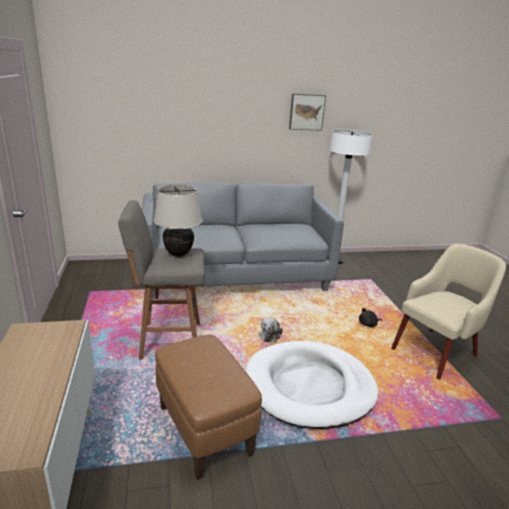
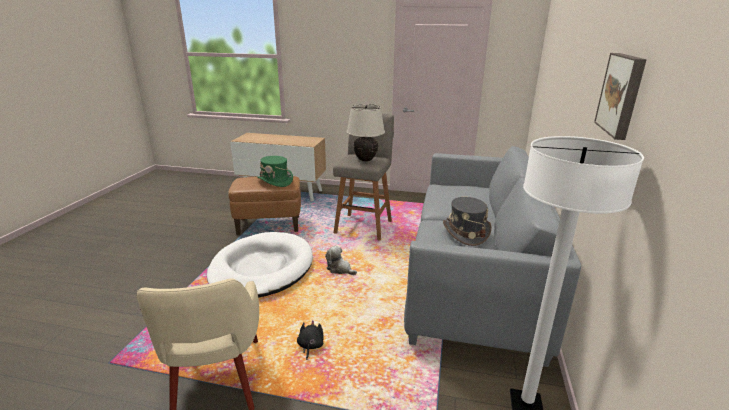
camera: 115 degrees right, 0 degrees up
none -> green hat [257,156,293,187]
none -> grey hat [443,197,492,246]

